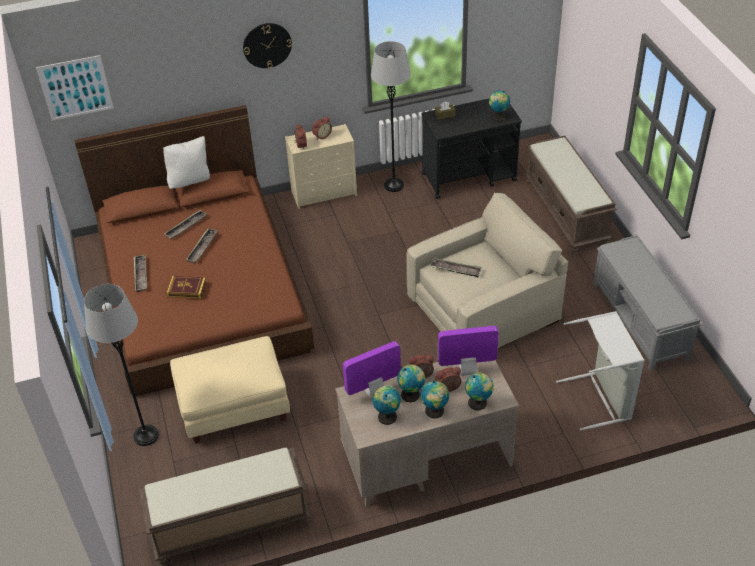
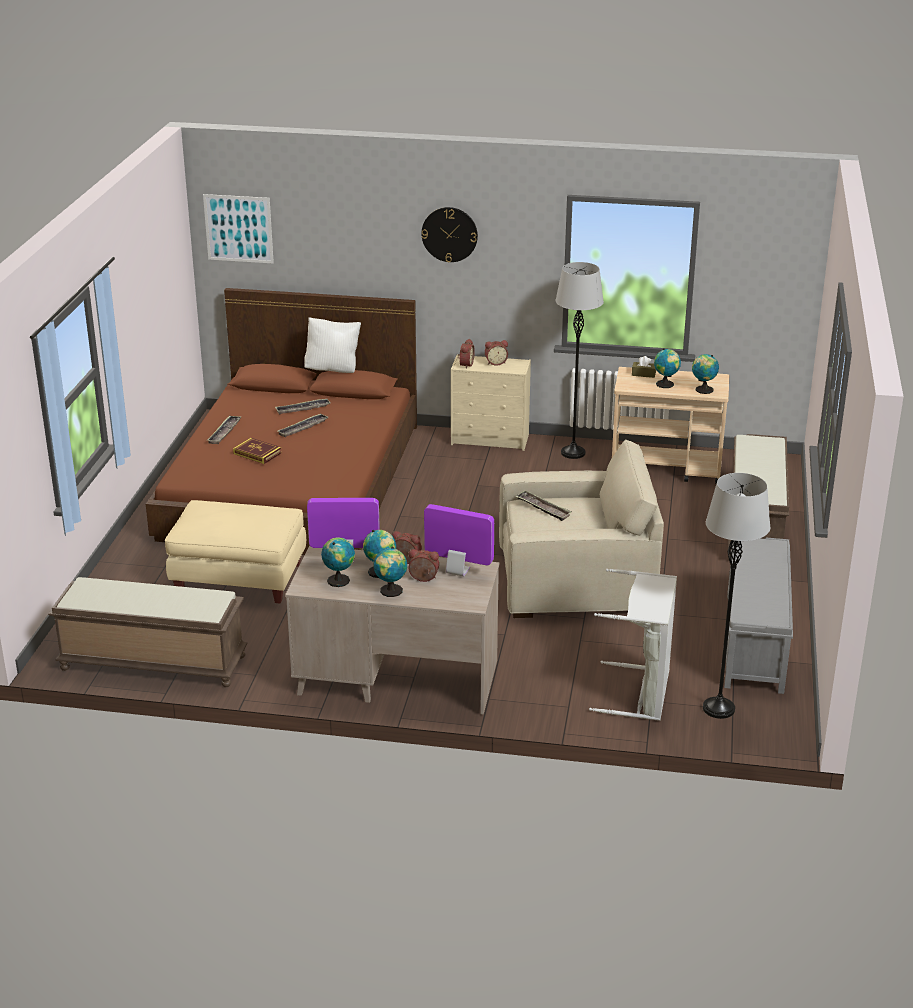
camera: 25 degrees right, 15 degrees down
grey floor lamp [84,284,159,446] -> grey floor lamp moved to [703,473,771,719]
black cart [422,99,522,199] -> beige cart [612,367,729,484]
globe [465,372,494,410] -> globe moved to [654,348,681,388]

